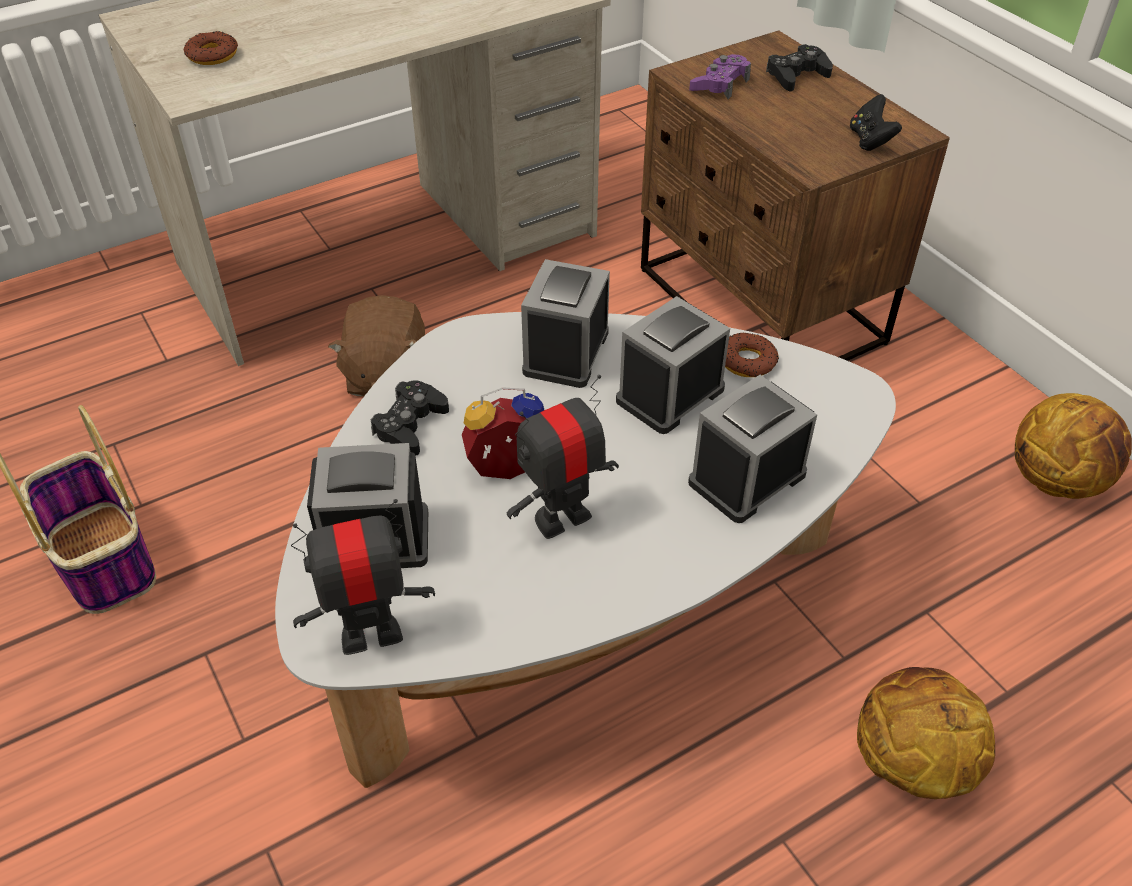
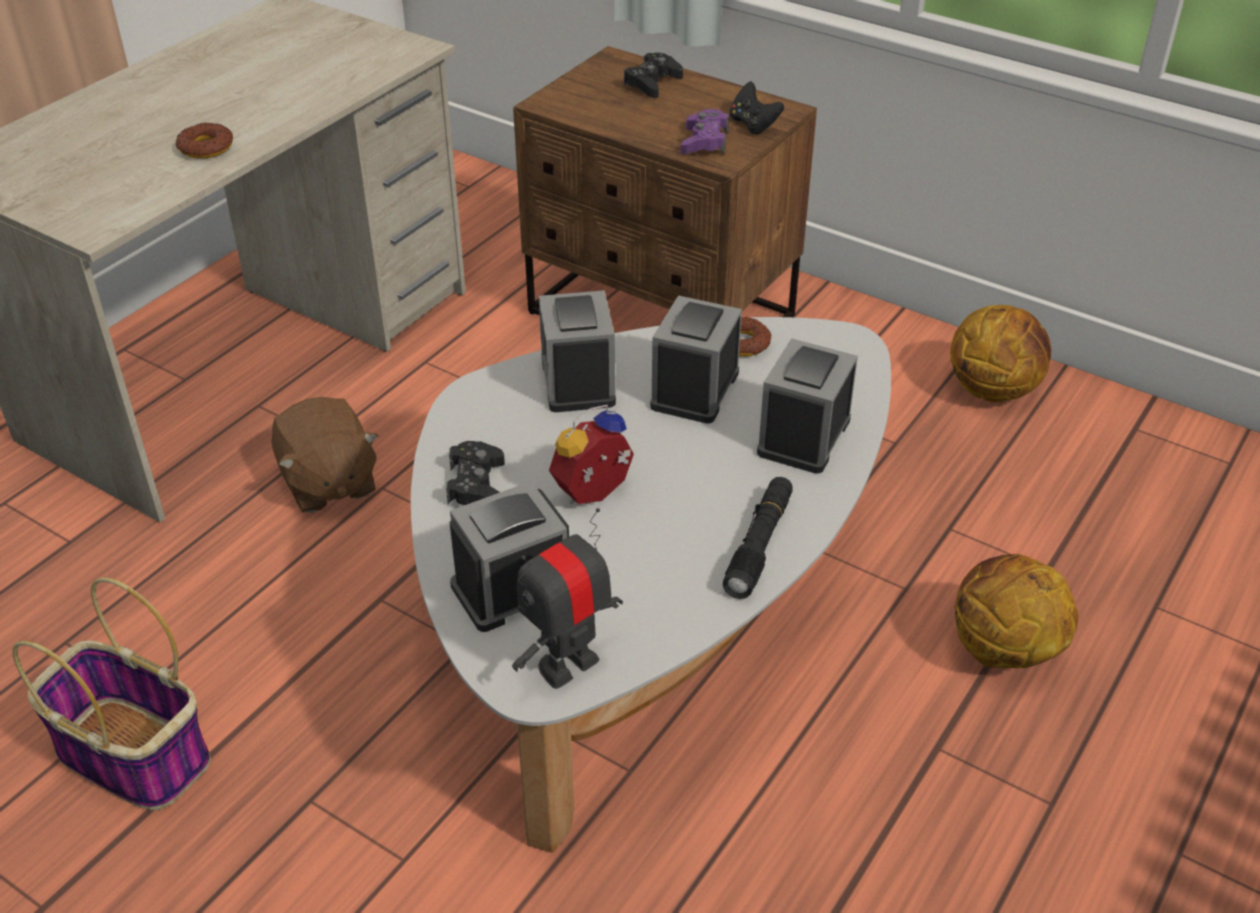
camera: 25 degrees left, 5 degrees down
donut [184,31,238,65] -> donut moved to [175,122,233,159]
toy robot [507,375,619,539] -> none
purple game controller [689,54,751,99] -> purple game controller moved to [680,109,729,154]
none -> black flashlight [723,477,793,599]

